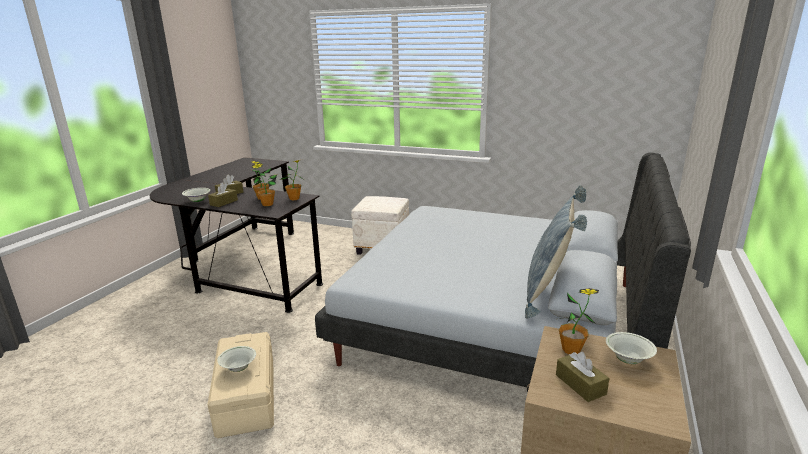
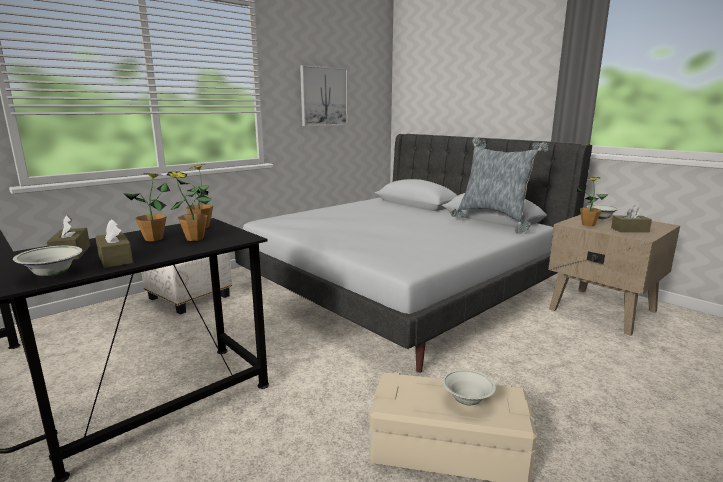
camera: 65 degrees left, 5 degrees down
none -> picture [300,65,348,126]

